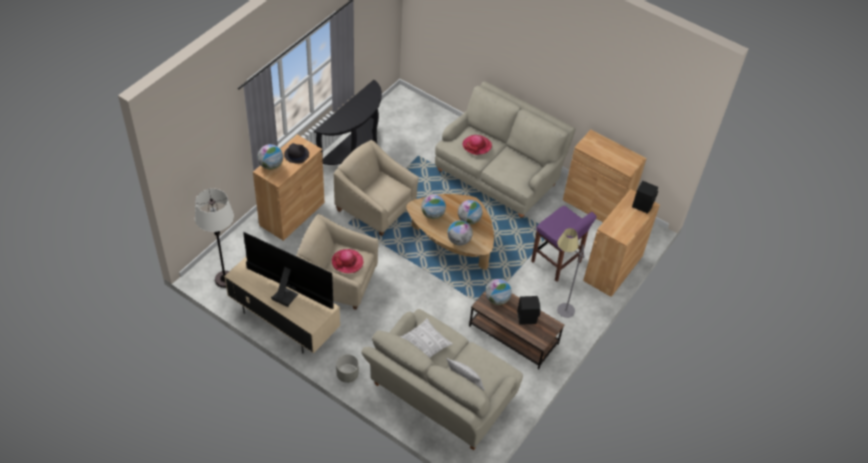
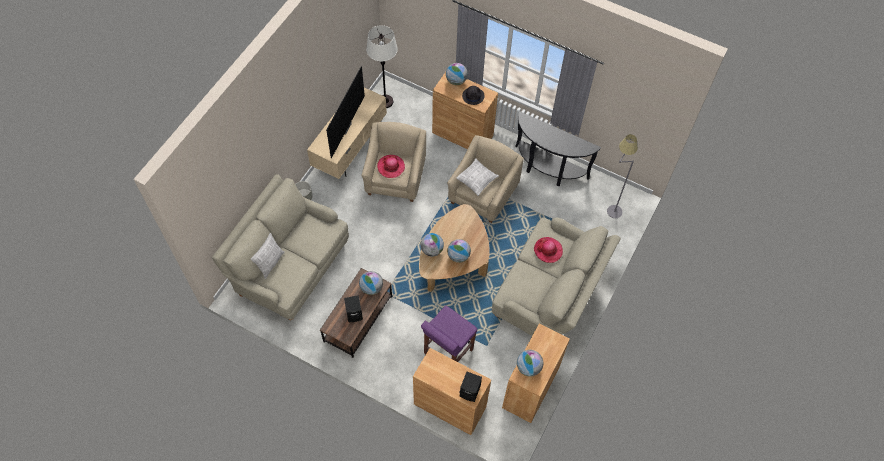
camera: 85 degrees right, 10 degrees up
pillow [400,318,453,358] -> pillow moved to [456,159,499,196]
globe [421,195,446,219] -> globe moved to [517,350,543,377]
grey floor lamp [557,228,585,318] -> grey floor lamp moved to [607,134,638,218]

